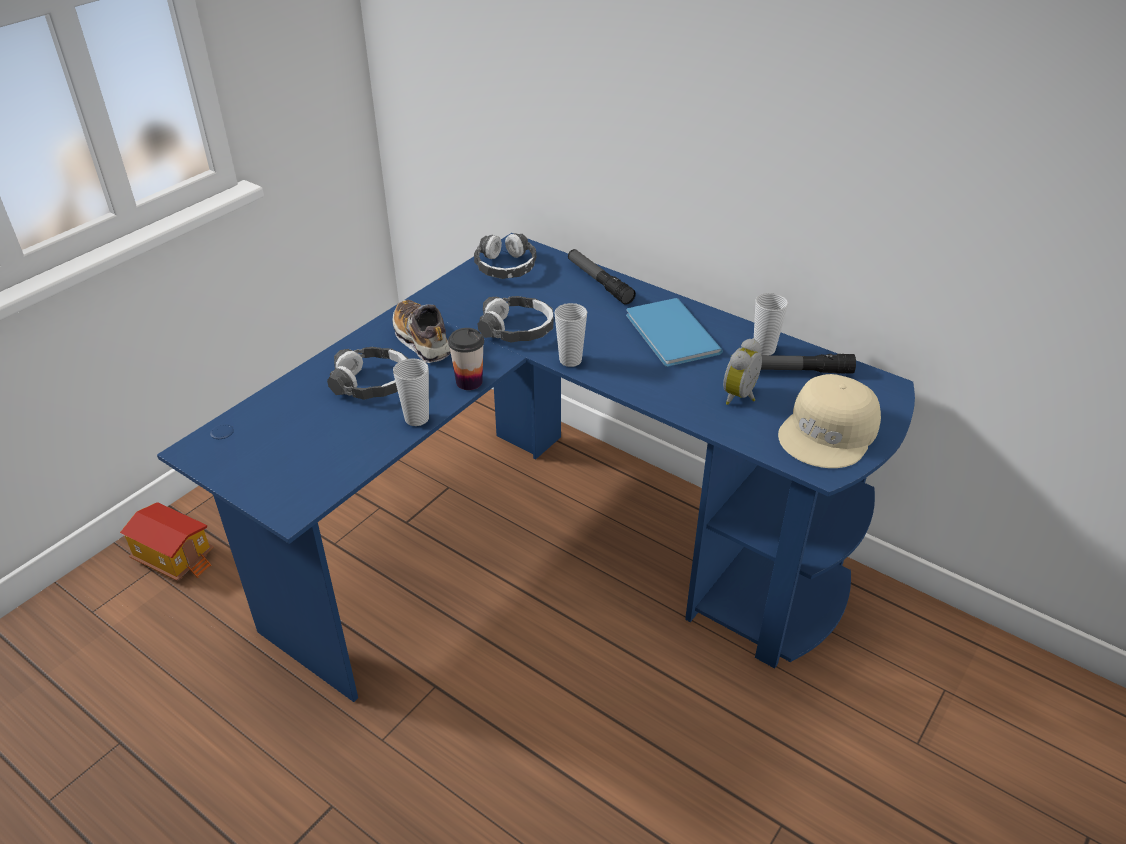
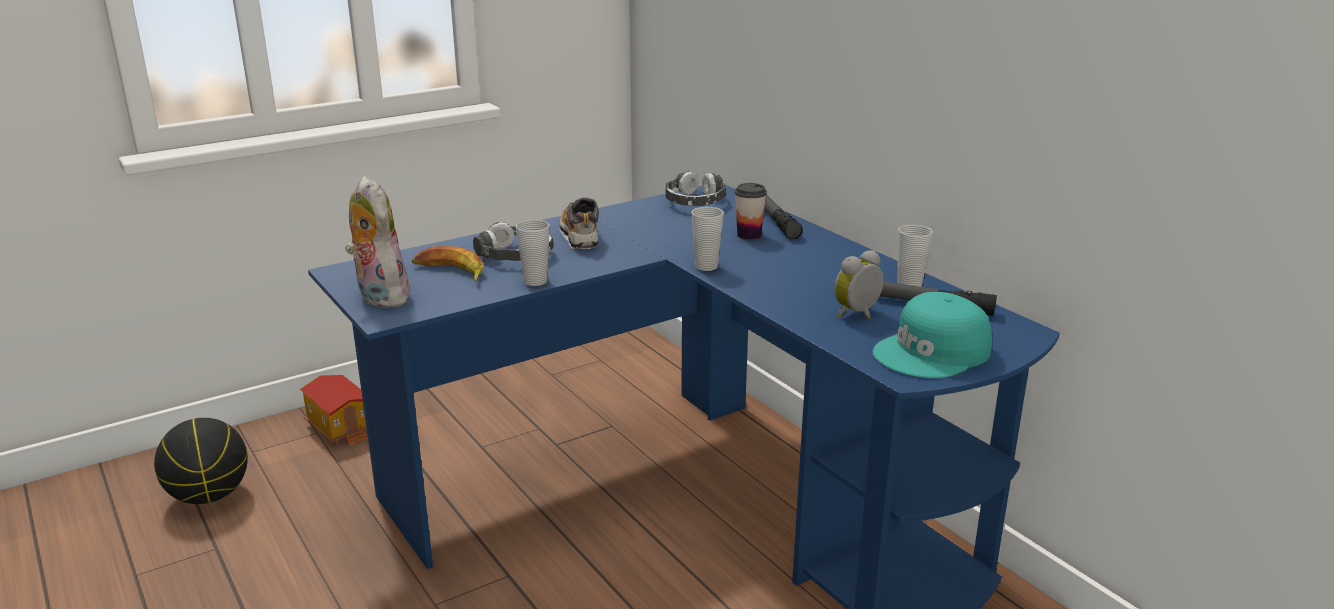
camera: 20 degrees right, 15 degrees down
cup [448,328,484,390] -> cup moved to [734,183,767,240]
headphones [478,296,554,343] -> none
blue book [626,298,723,367] -> none
beige cap [778,374,881,468] -> turquoise cap [873,292,992,378]
none -> basketball [154,418,248,504]
none -> plush toy [345,176,411,308]
none -> banana [412,246,484,282]

